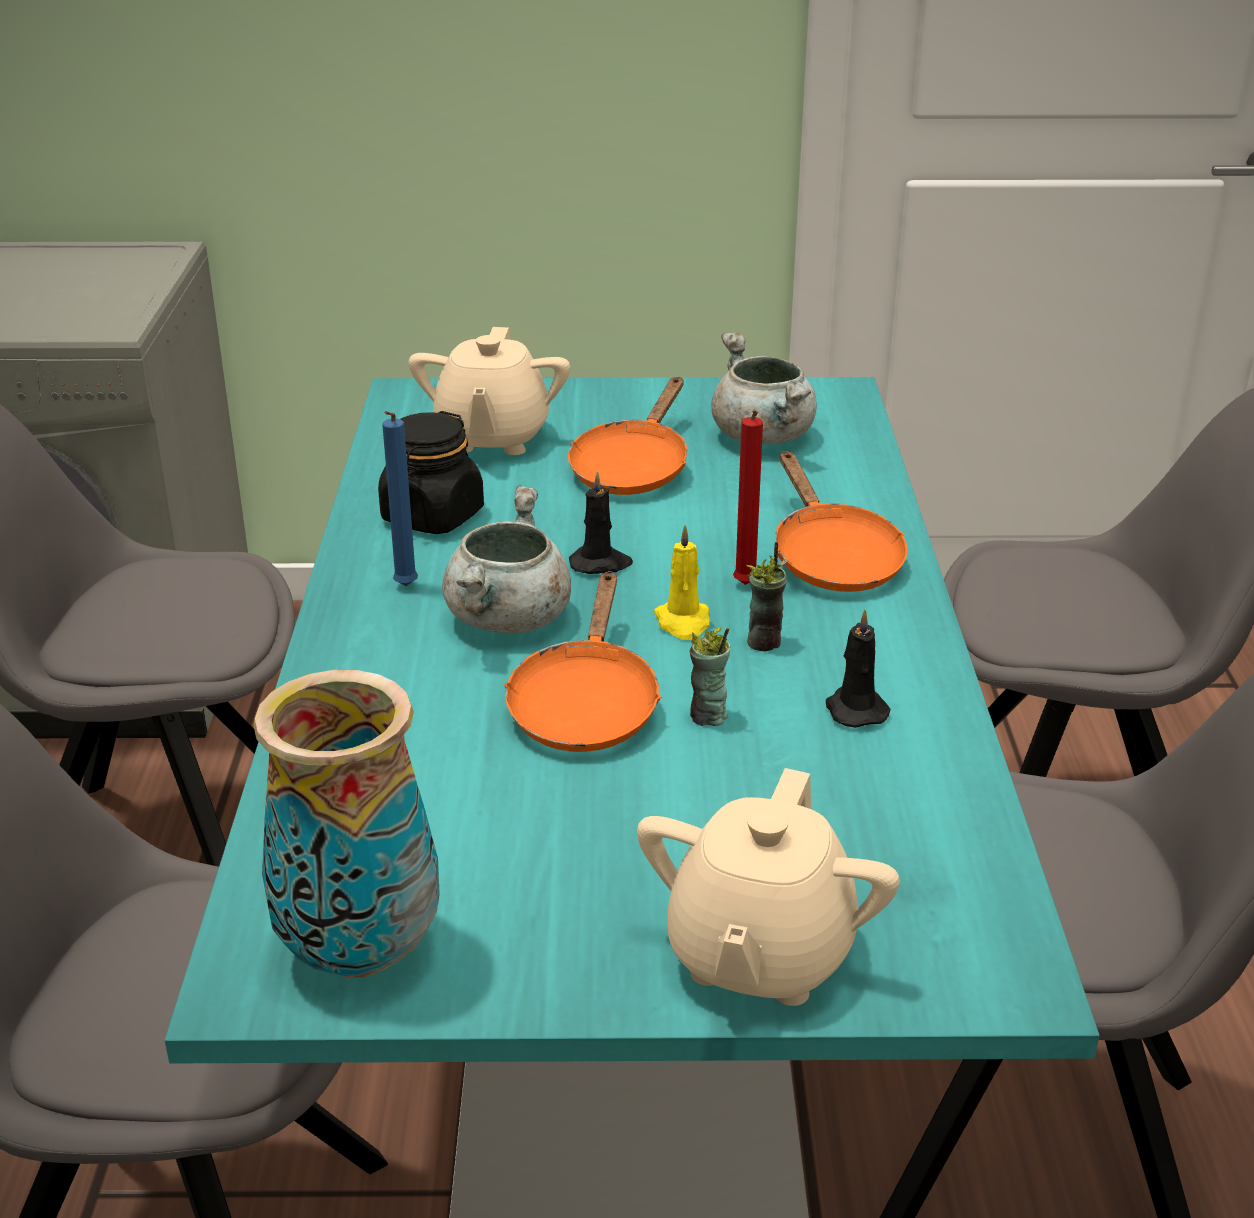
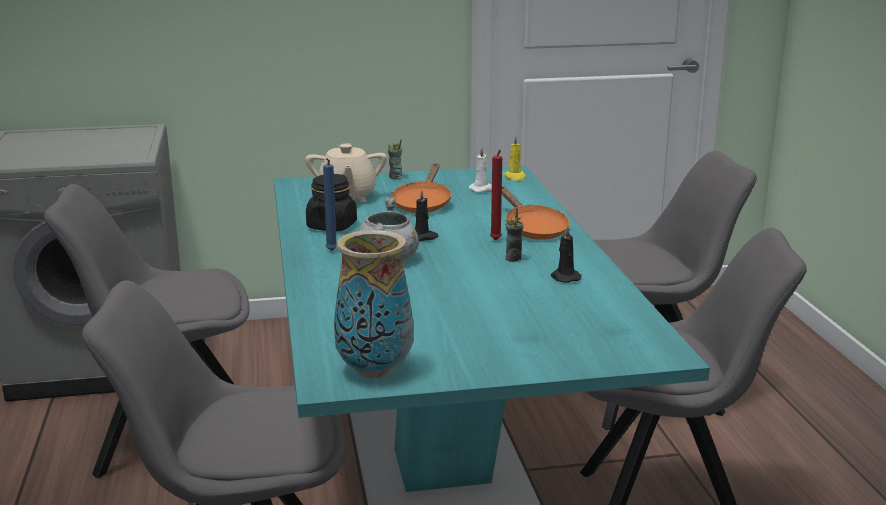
camera: 10 degrees left, 10 degrees down
orange frying pan [504,571,661,752] -> none
beige teapot [637,768,900,1006] -> none
yellow candle [654,525,710,640] -> yellow candle moved to [503,136,526,181]
cup [690,627,731,726] -> cup moved to [388,139,403,179]
grey cooking pot [711,332,817,444] -> white candle [469,147,492,192]

